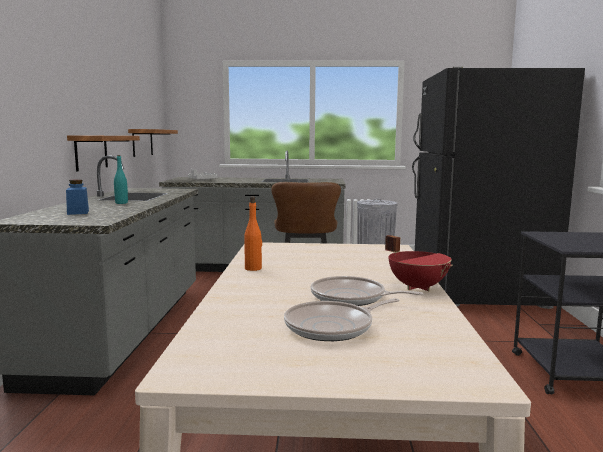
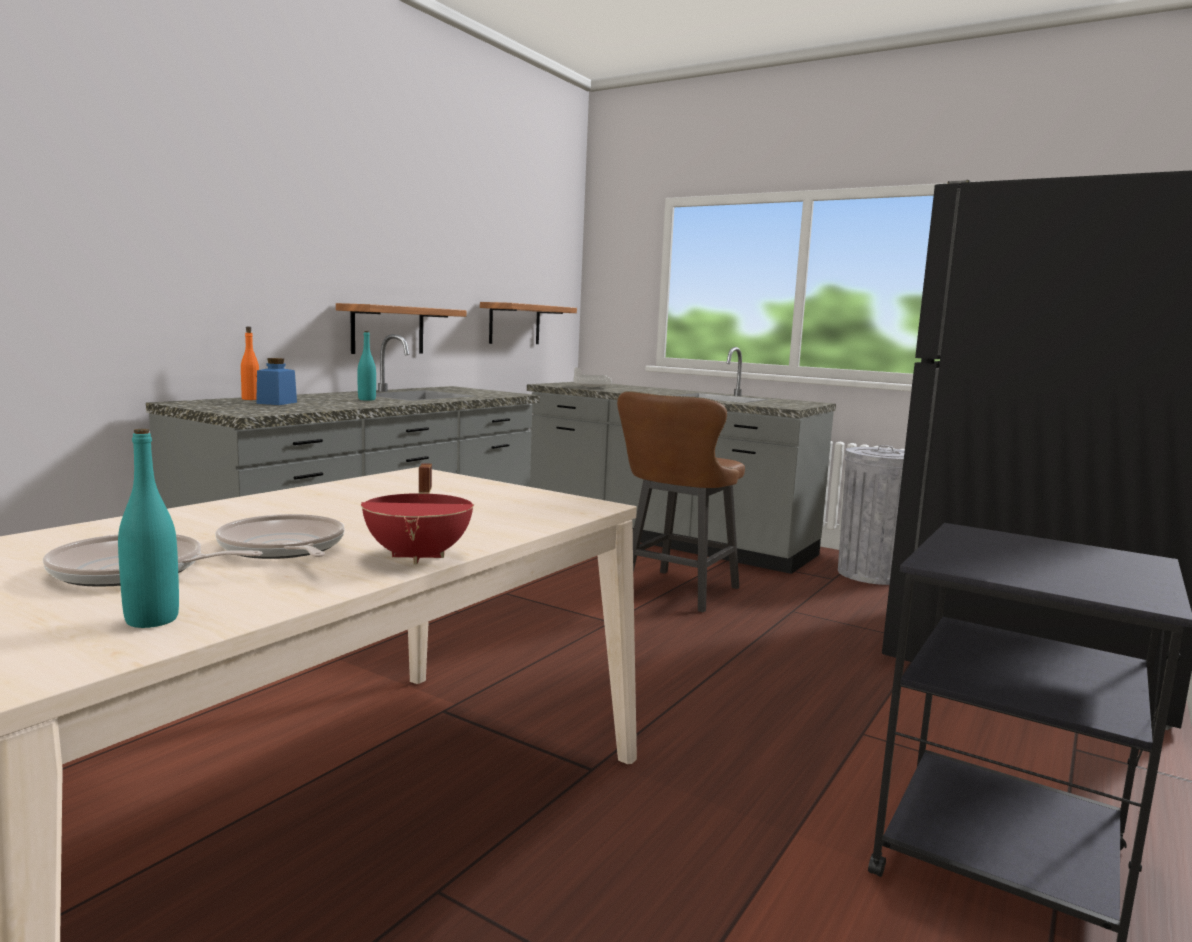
camera: 30 degrees right, 0 degrees up
orange bottle [244,196,262,271] -> orange bottle moved to [241,326,259,400]
none -> turquoise bottle [118,429,179,628]

